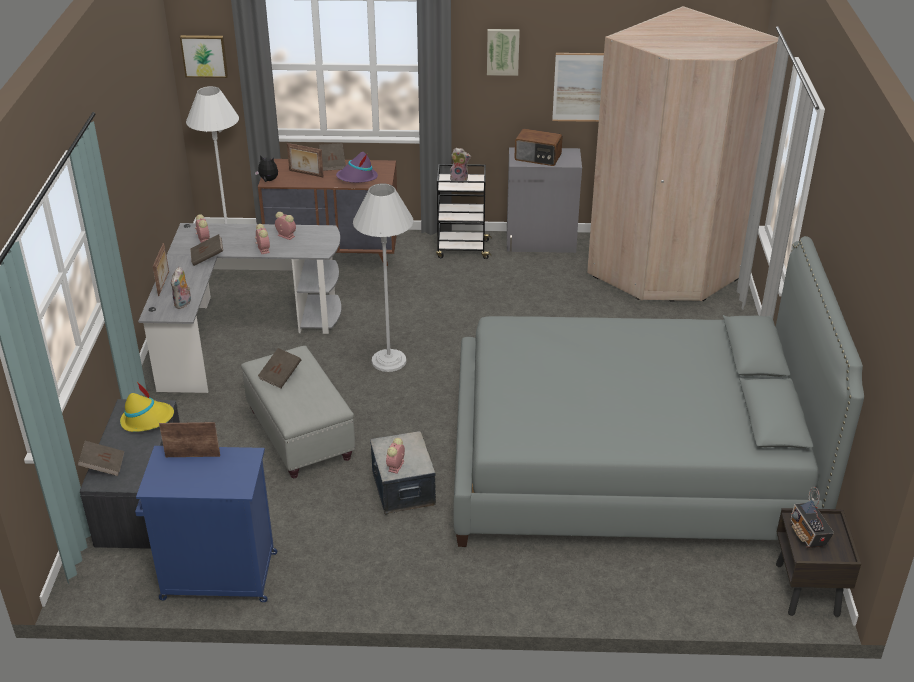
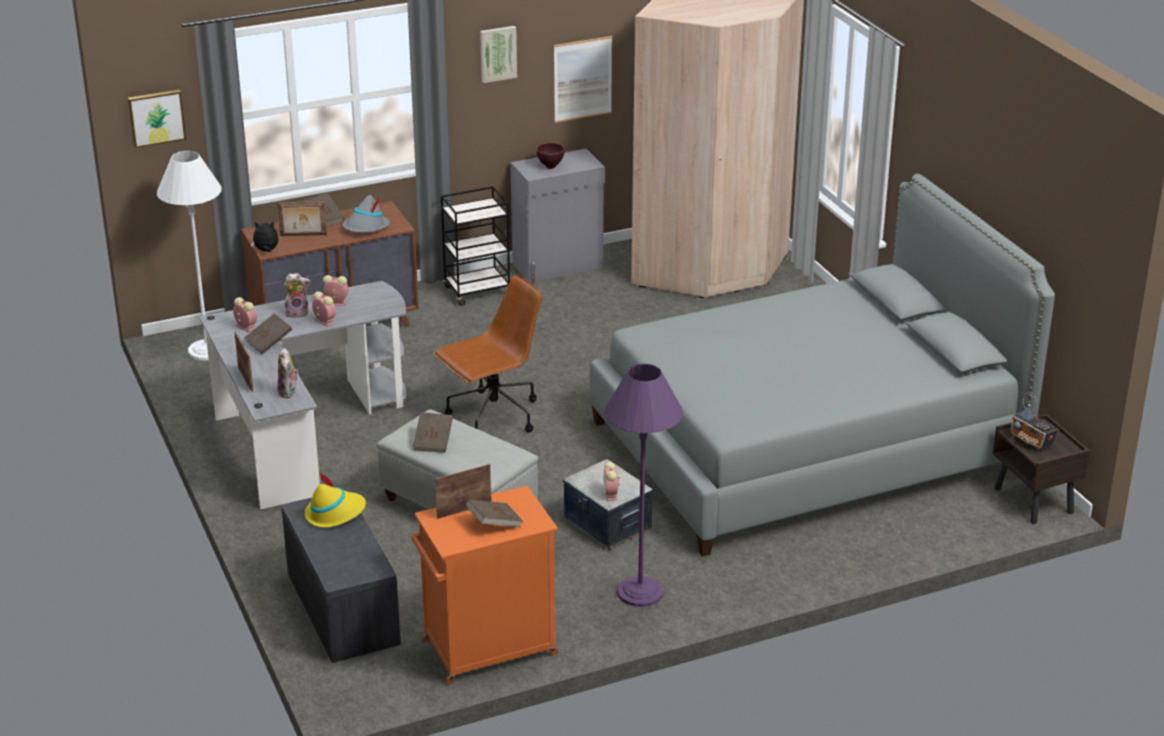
camera: 25 degrees left, 5 degrees down
brown book [78,441,125,476] -> brown book moved to [466,499,523,527]
blue cabinet [135,446,277,602] -> orange cabinet [411,486,558,684]
purple hat [336,152,378,183] -> grey hat [343,195,390,233]
white floor lamp [353,183,414,372] -> brown office chair [433,275,542,432]
plush toy [450,147,471,183] -> plush toy moved to [284,273,310,318]
radio [514,128,563,166] -> brown bowl [537,143,565,169]
none -> purple floor lamp [605,364,683,607]

